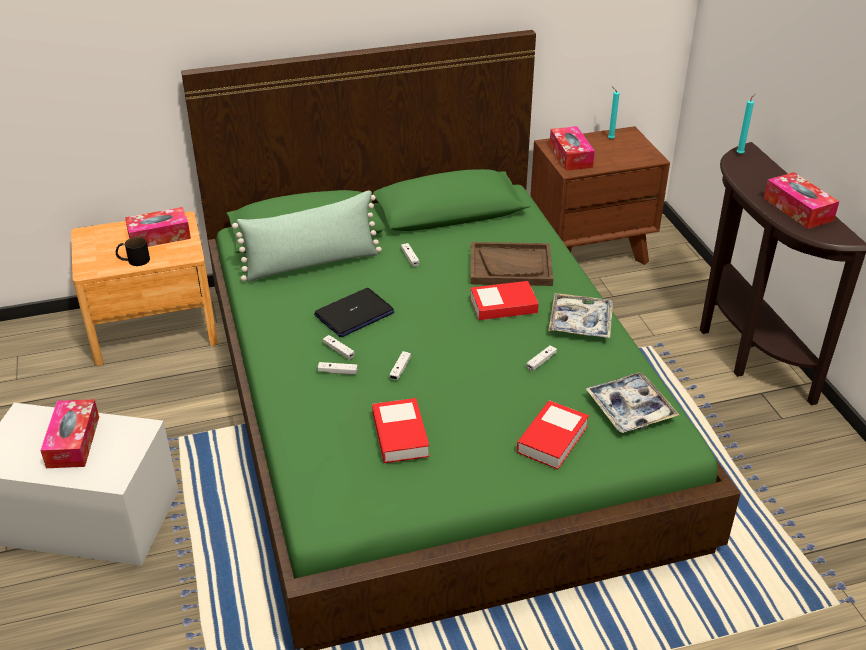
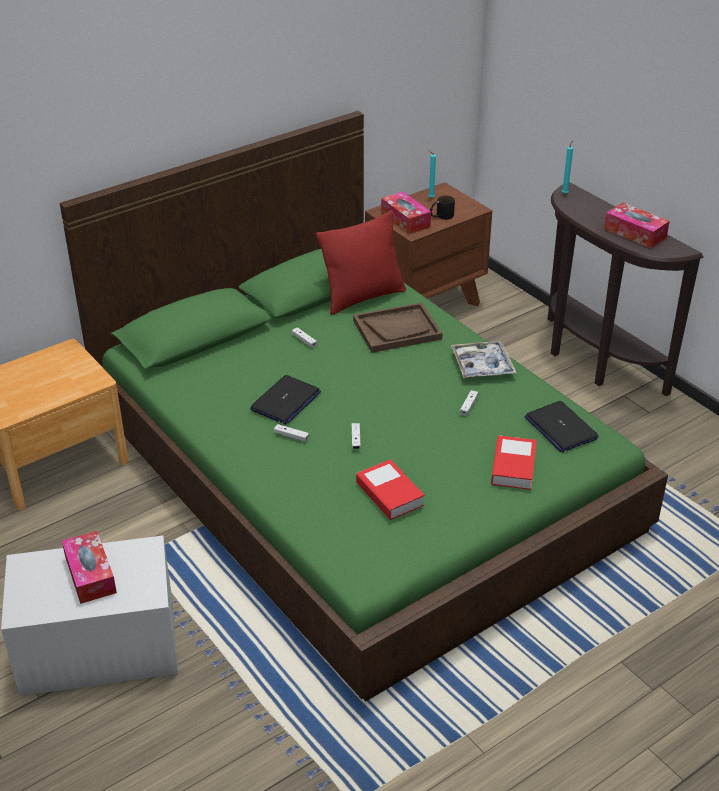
camera: 20 degrees left, 0 degrees up
black mug [116,237,150,266] -> black mug moved to [430,195,455,220]
tissue box [125,207,191,247] -> none
green pillow [232,191,382,282] -> none
white game controller [318,362,357,375] -> none
book [470,281,538,320] -> none
tray [586,372,679,433] -> laptop [525,401,599,452]
none -> red pillow [316,211,406,315]

